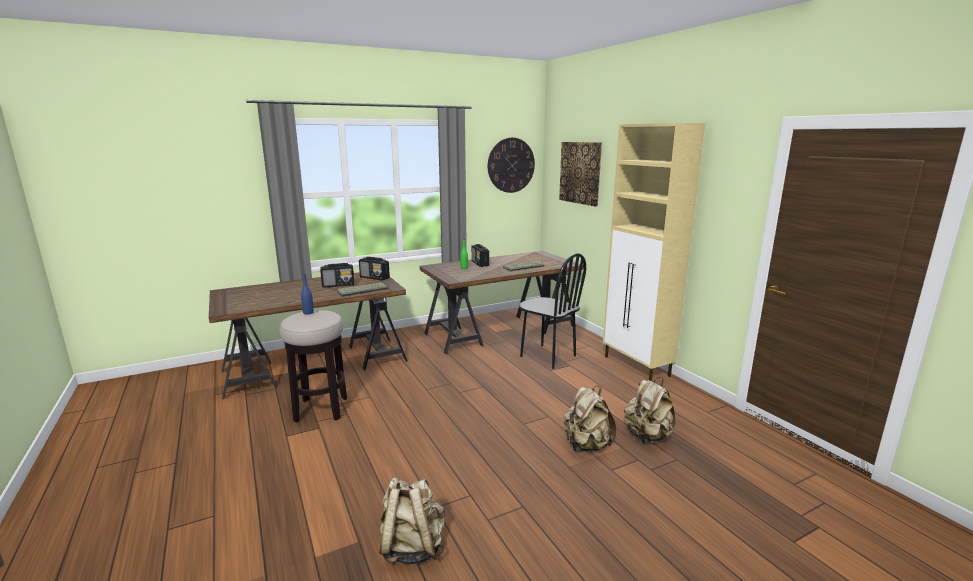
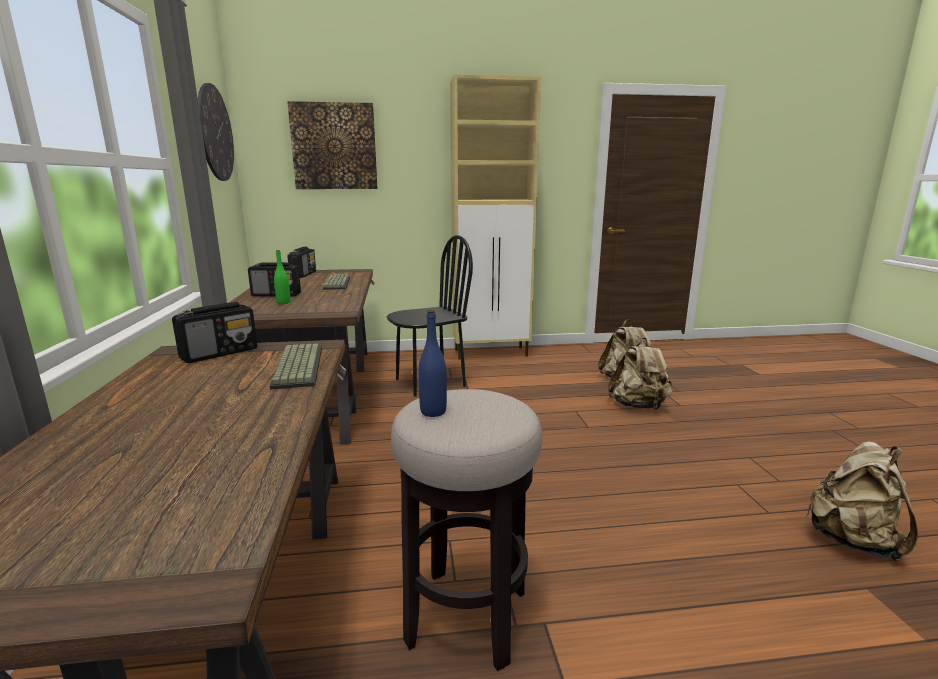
camera: 70 degrees left, 0 degrees up
radio [320,263,354,288] -> radio moved to [287,247,316,278]

